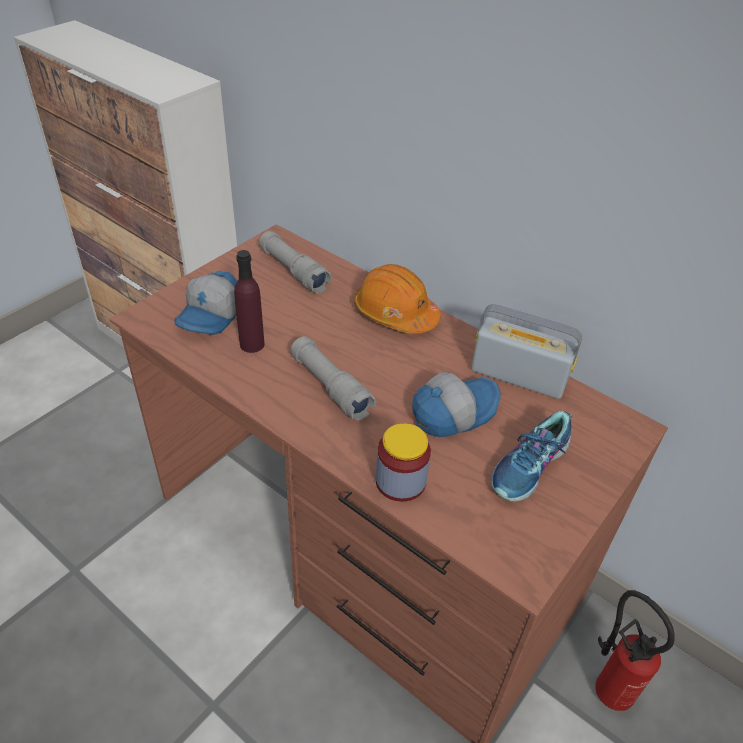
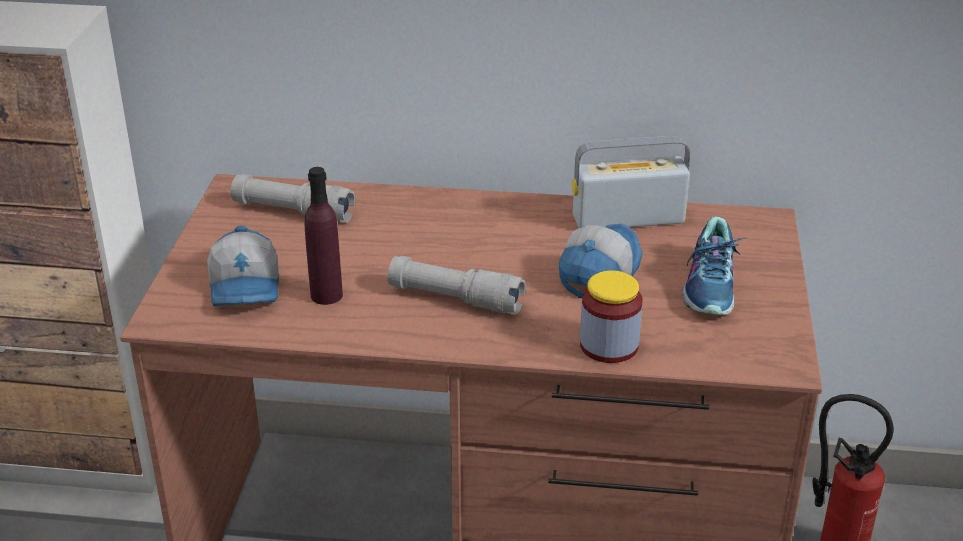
camera: 30 degrees left, 10 degrees down
orange hard hat [354,264,441,334] -> none

